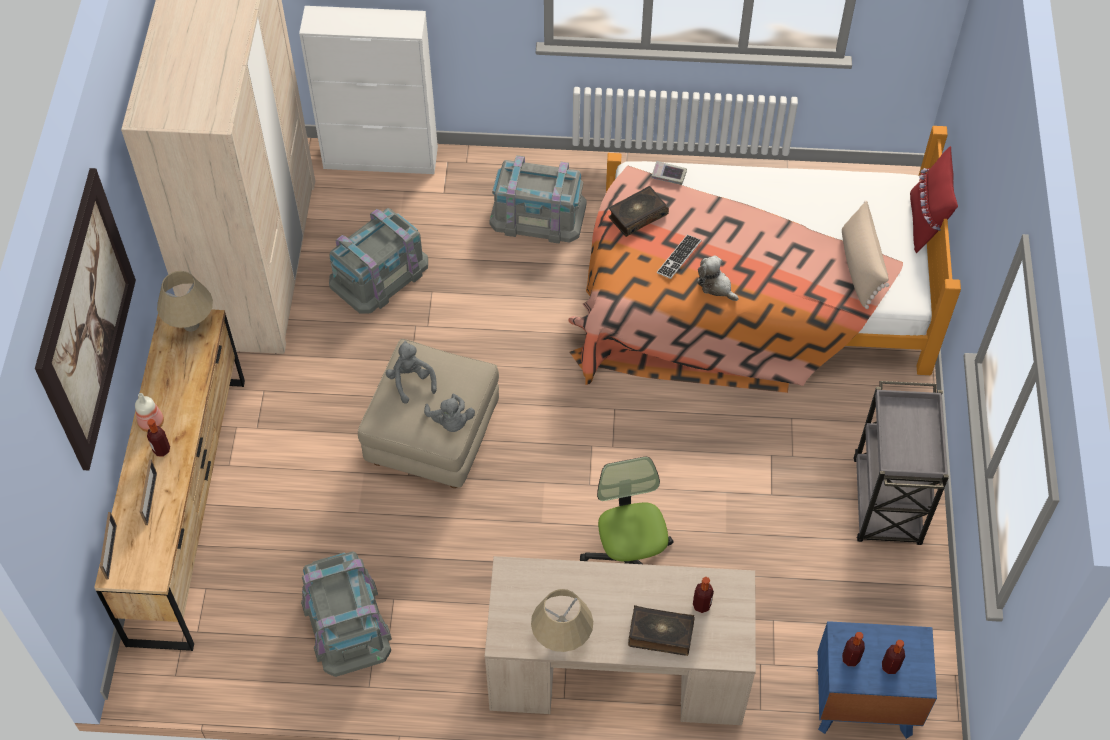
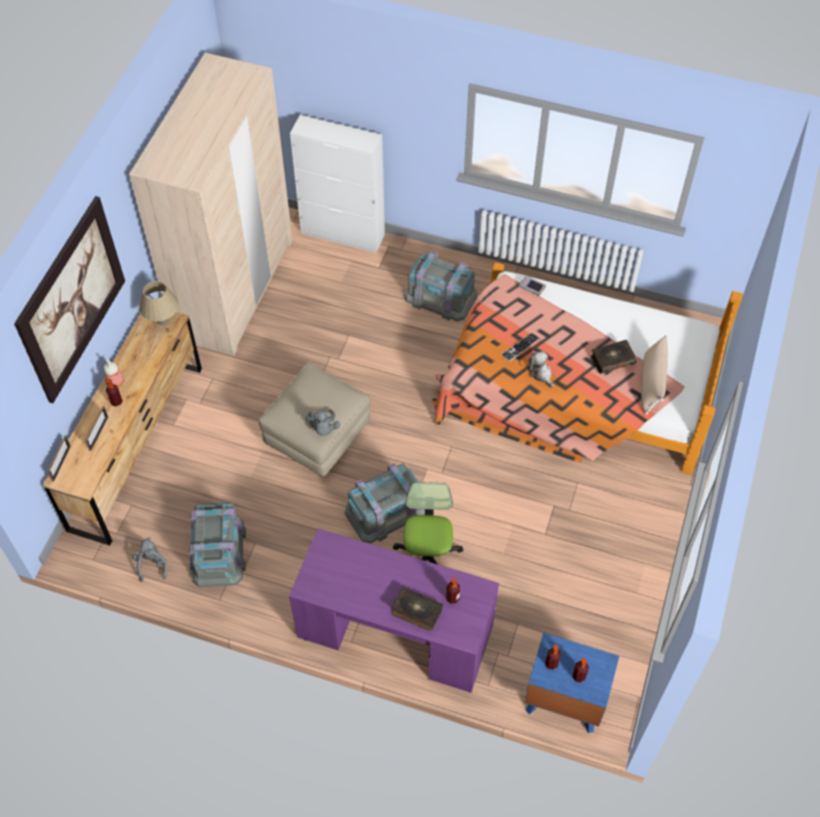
camera: 15 degrees right, 0 degrees up
grey storage box [329,208,428,314] -> grey storage box moved to [345,463,425,543]
grey plush toy [386,341,437,404] -> grey plush toy moved to [132,537,168,582]
beige desk [485,556,756,725] -> purple desk [289,528,499,693]
beige table lamp [531,589,593,652] -> none
book [608,186,669,237] -> book moved to [590,340,637,374]
grey cart [853,381,949,545] -> none
red pillow [910,146,958,253] -> none

